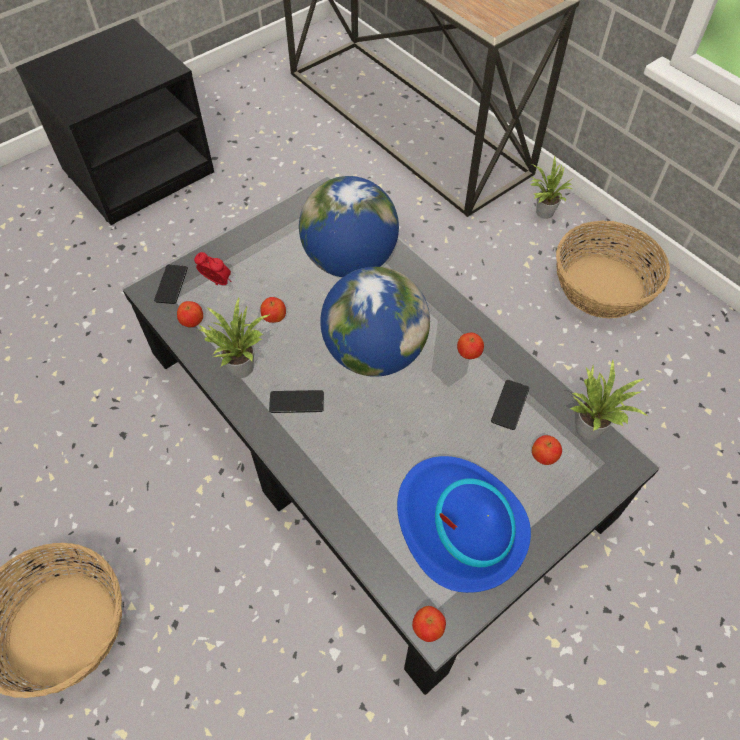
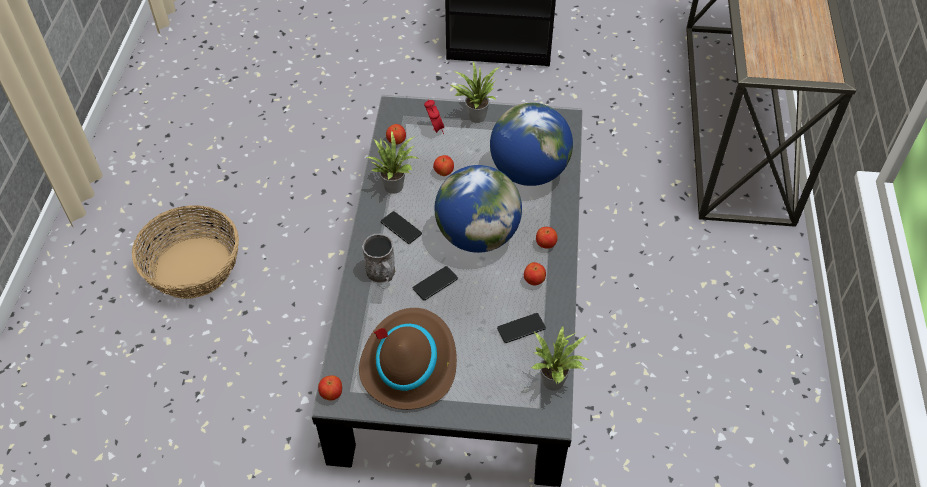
camera: 45 degrees right, 5 degrees down
phone [154,265,188,304] -> phone moved to [413,266,458,300]
blue hat [397,456,531,593] -> brown hat [359,308,457,410]
potted plant [530,155,575,219] -> potted plant moved to [451,61,501,123]
apple [532,435,562,465] -> apple moved to [536,227,558,249]
basket [556,221,670,319] -> none
none -> grey mug [362,234,395,283]

